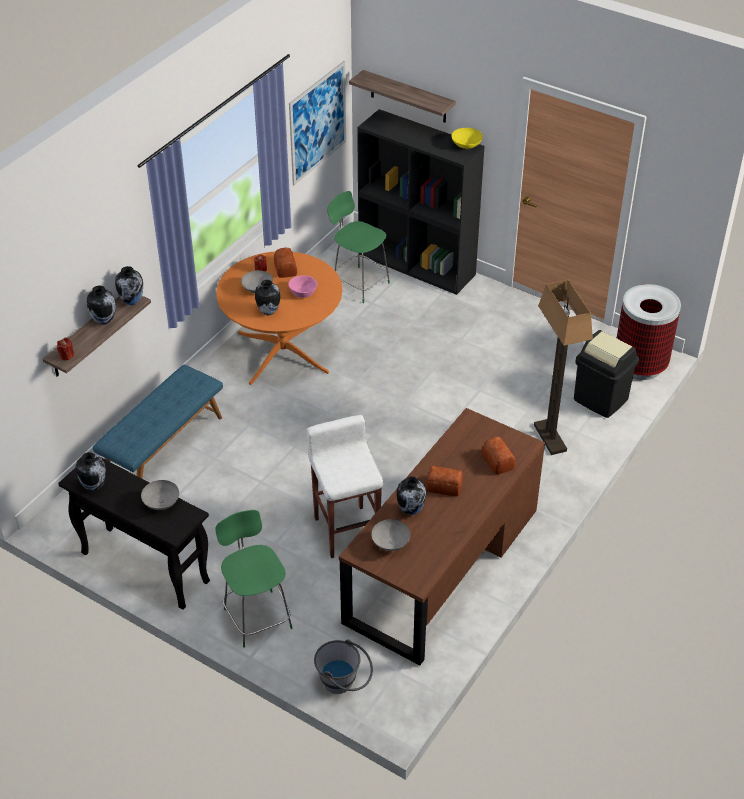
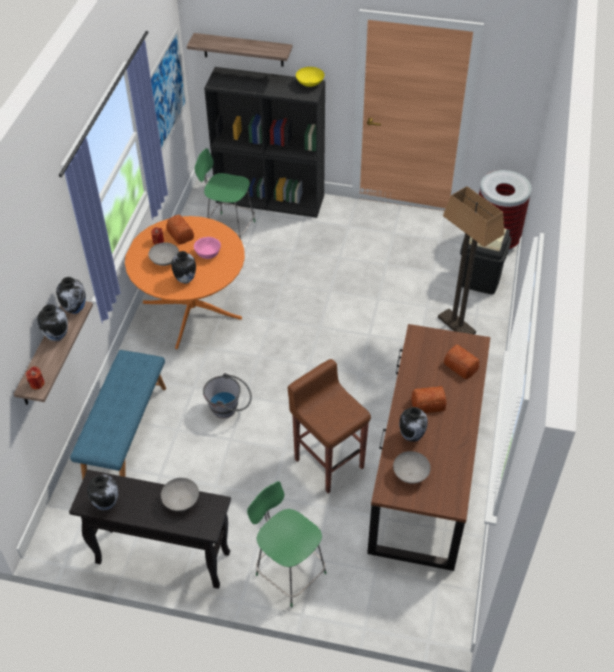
camera: 20 degrees left, 5 degrees up
white stool [307,415,383,558] -> brown stool [288,359,371,493]
grey bucket [314,639,373,694] -> grey bucket moved to [203,373,252,419]

